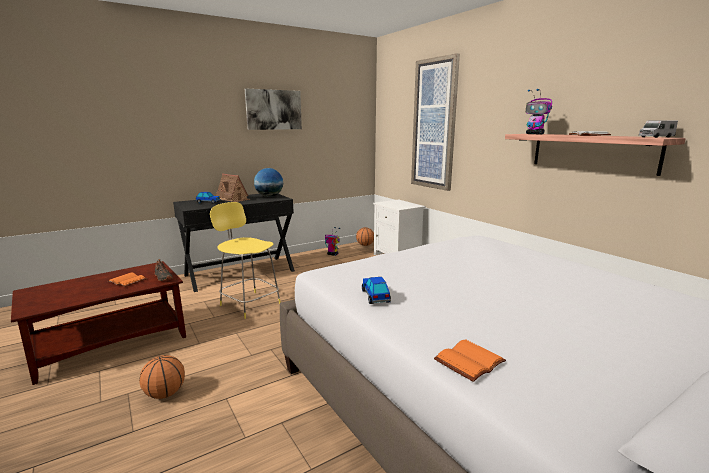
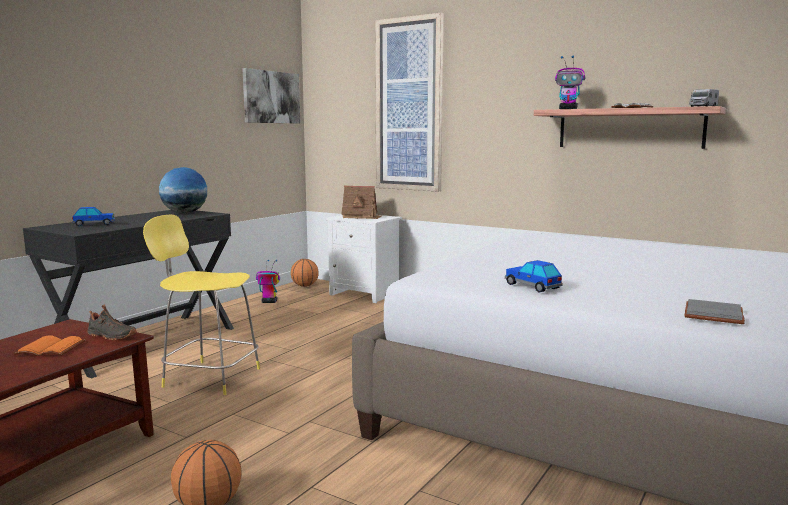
camera: 25 degrees left, 5 degrees down
toy house [216,174,250,202] -> toy house moved to [341,185,383,219]
picture [245,89,302,130] -> picture moved to [242,68,300,123]
orange book [434,339,506,382] -> grey book [685,299,745,324]

